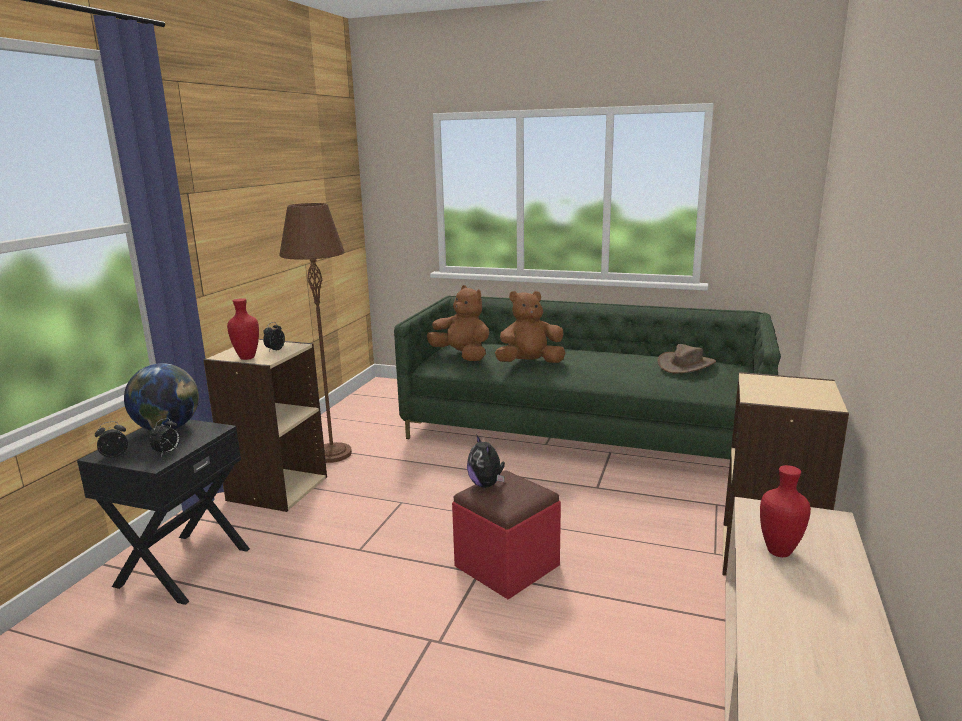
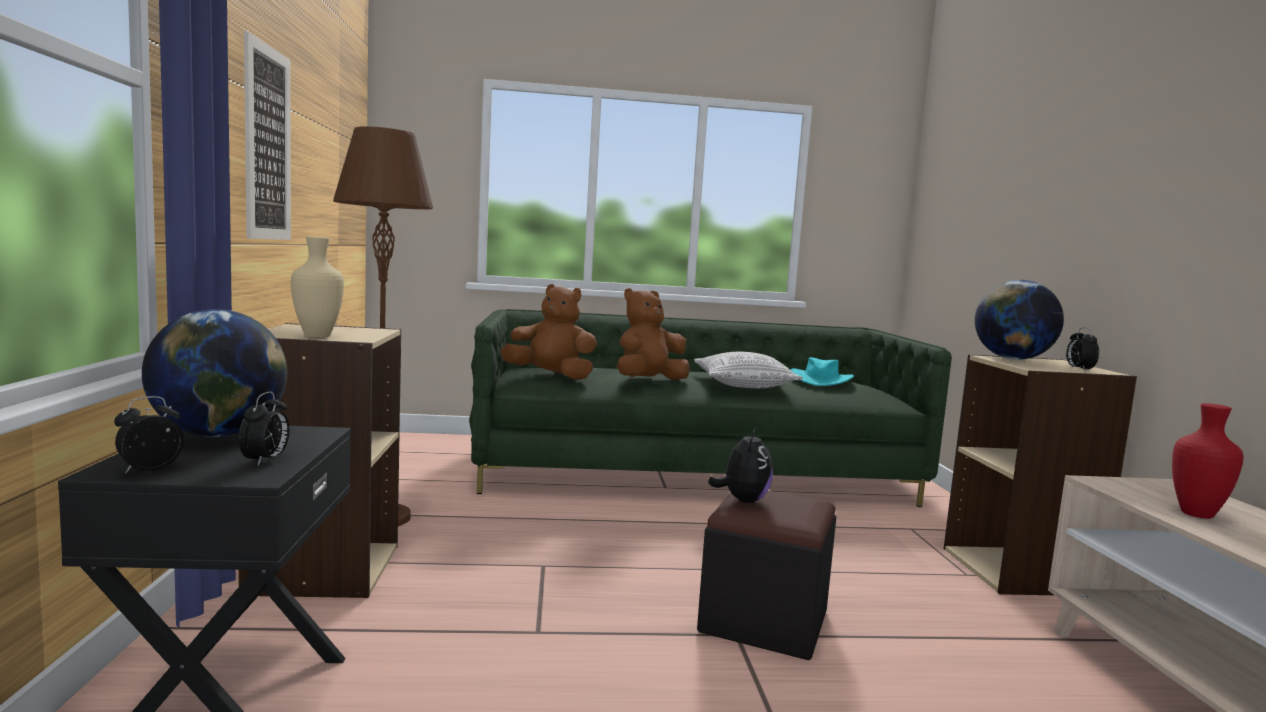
camera: 25 degrees left, 10 degrees down
red vase [227,298,259,360] -> beige vase [291,236,344,338]
alarm clock [263,322,285,352] -> alarm clock moved to [1066,327,1099,371]
red ottoman [452,470,561,599] -> black ottoman [697,491,836,660]
plush toy [467,434,505,488] -> plush toy turned 120 degrees counterclockwise [708,428,773,503]
brown hat [657,344,716,374] -> turquoise hat [790,357,854,386]
none -> picture [244,31,291,240]
none -> pillow [694,352,803,388]
none -> globe [975,280,1064,360]

